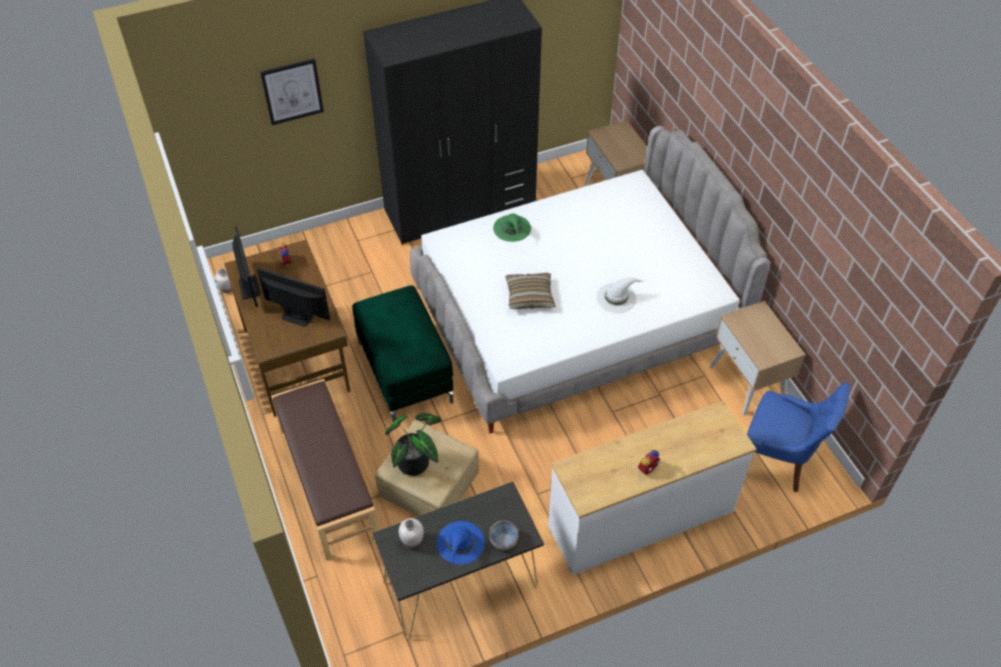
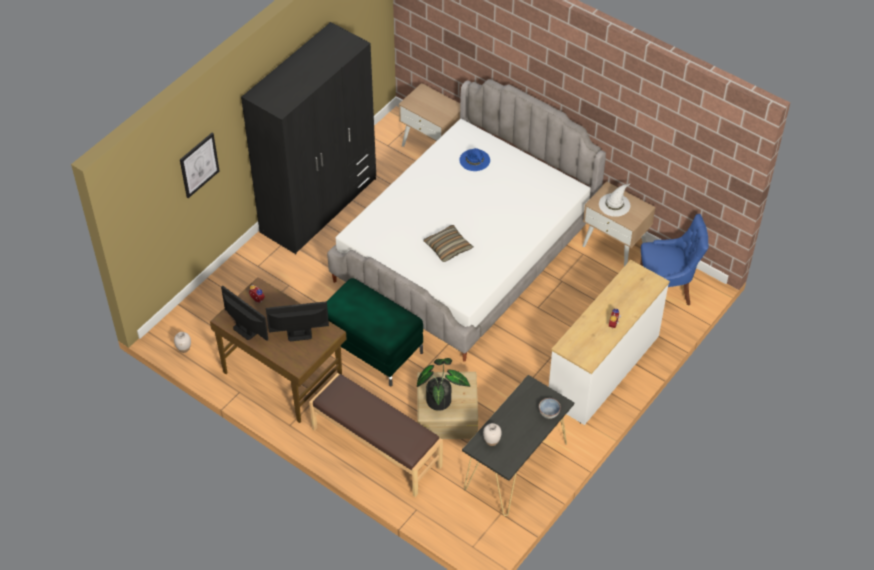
camera: 30 degrees left, 0 degrees up
blue hat [437,521,485,564] -> blue hat moved to [459,148,490,171]
green hat [493,214,531,242] -> none
white hat [596,278,645,313] -> white hat moved to [599,183,631,217]

